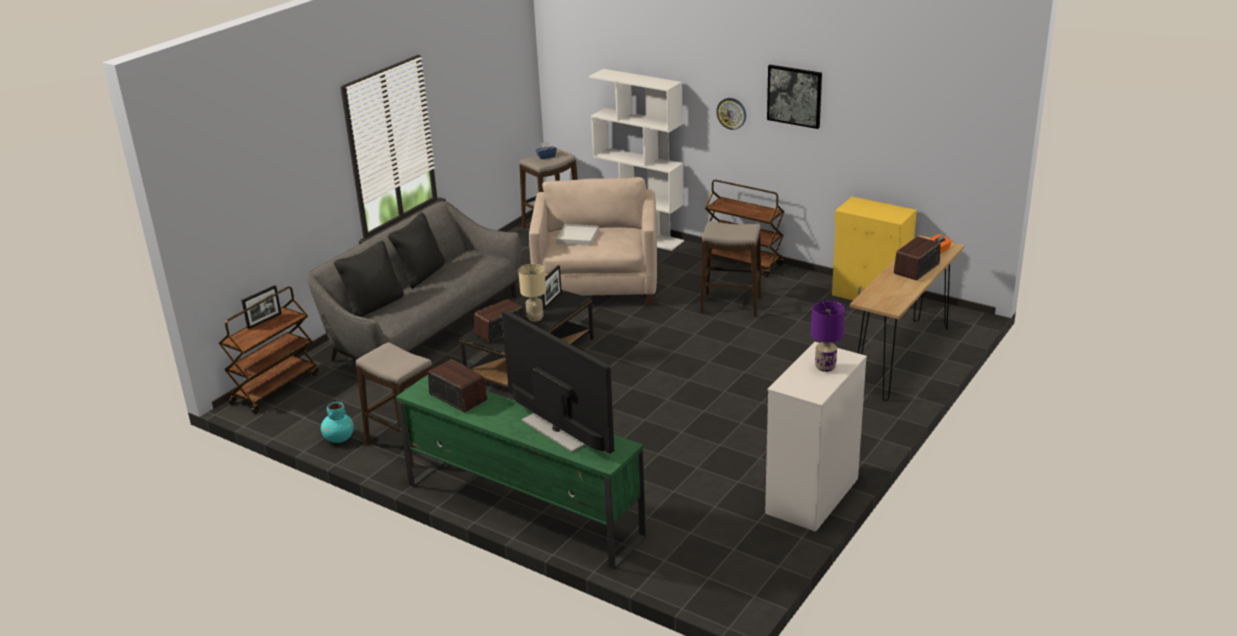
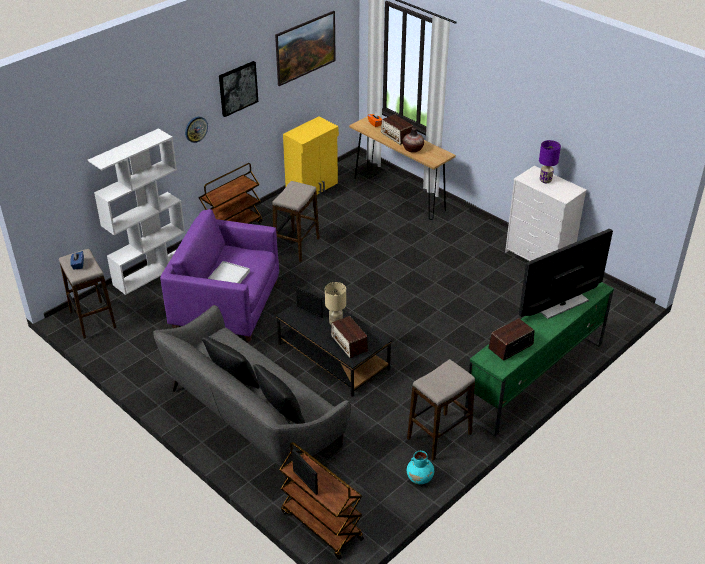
camera: 80 degrees left, 10 degrees up
beige armchair [529,177,657,306] -> purple armchair [160,209,279,342]
none -> picture [275,11,336,86]
none -> vase [402,127,424,153]

